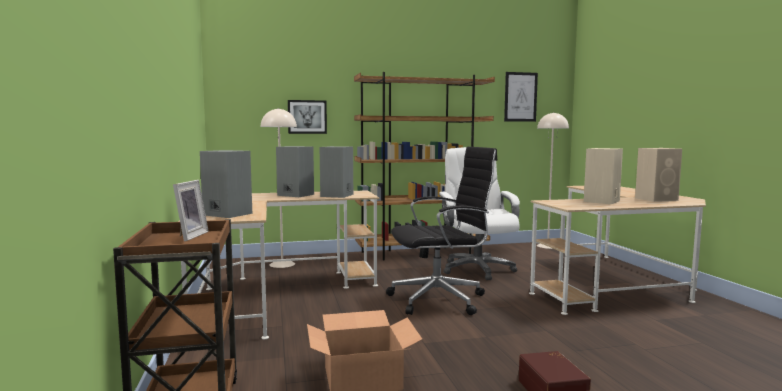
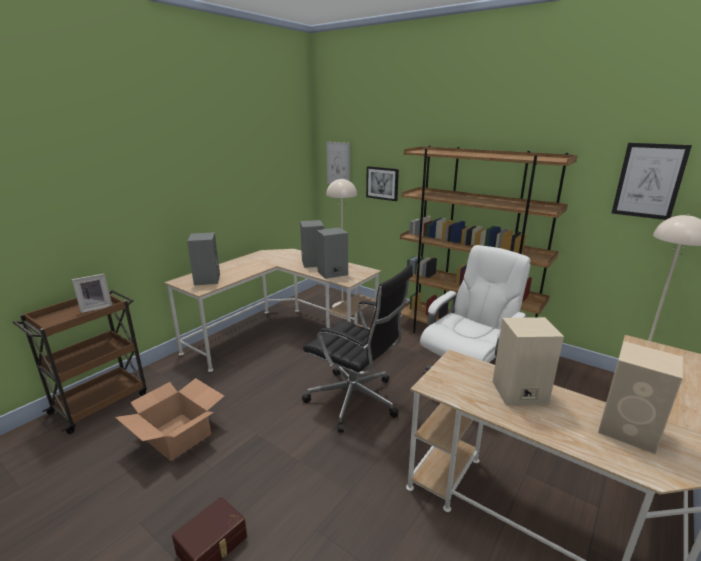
camera: 50 degrees right, 15 degrees up
none -> picture [326,142,350,184]

